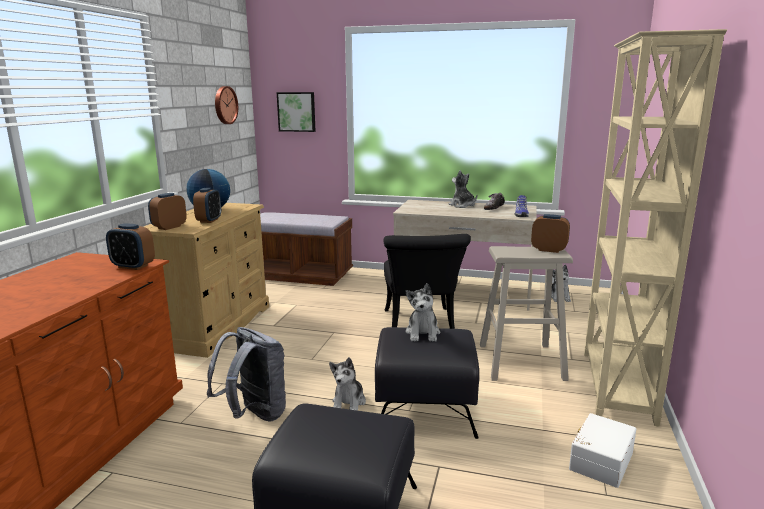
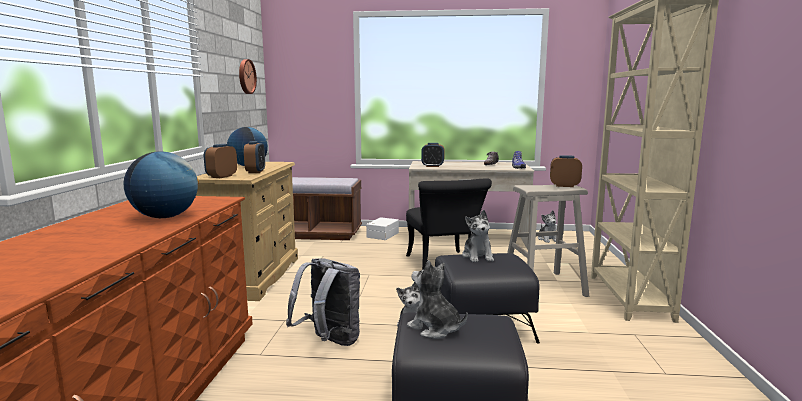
camera: 10 degrees left, 5 degrees down
alarm clock [106,223,155,270] -> alarm clock moved to [421,143,445,167]
picture [277,92,316,132] -> none
plush toy [448,170,478,208] -> plush toy moved to [407,260,468,339]
white storage box [569,413,636,488] -> white storage box moved to [366,217,399,240]
none -> globe [124,151,199,218]

